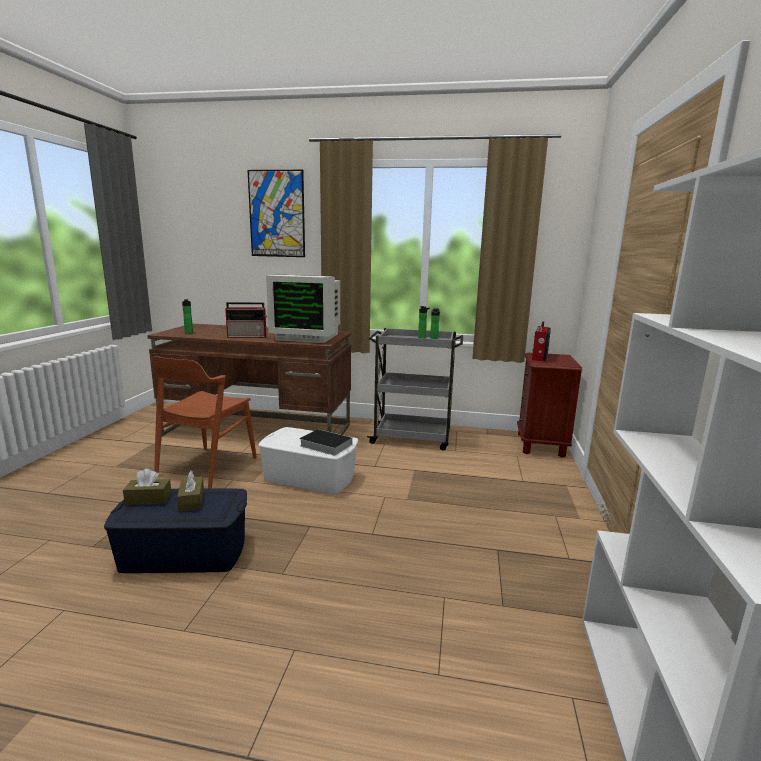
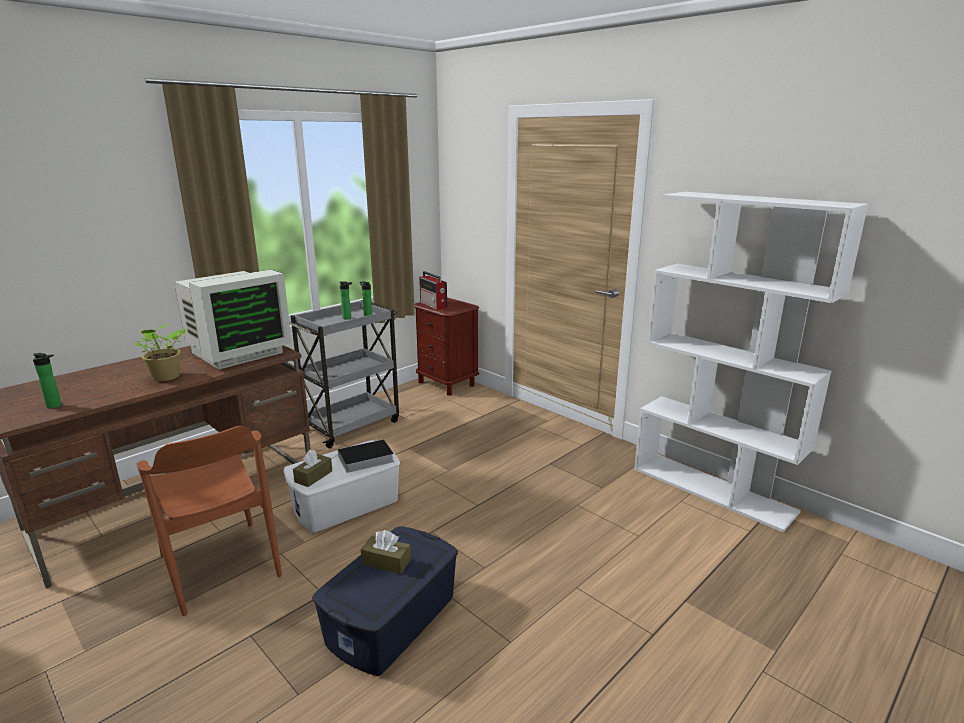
camera: 55 degrees left, 5 degrees up
brown tissue box [123,469,172,505] -> brown tissue box moved to [293,449,332,487]
radio [225,302,268,338] -> potted plant [135,323,187,381]
picture [247,170,305,257] -> none

